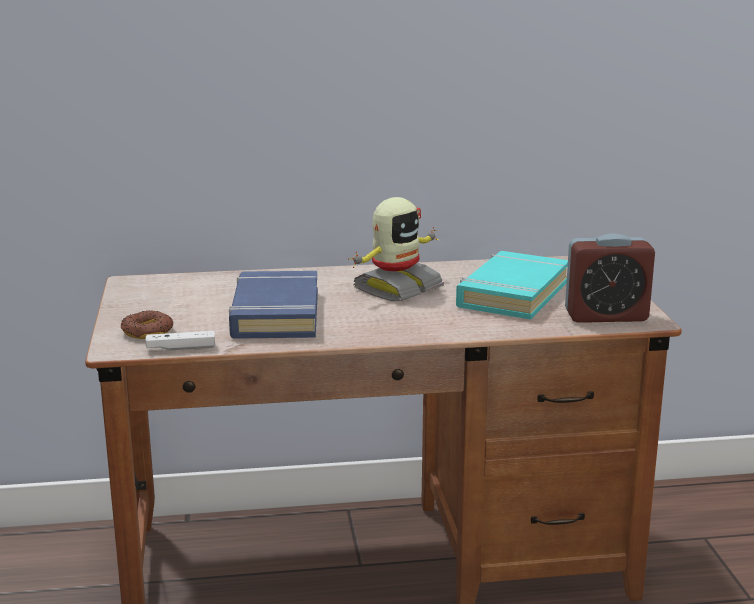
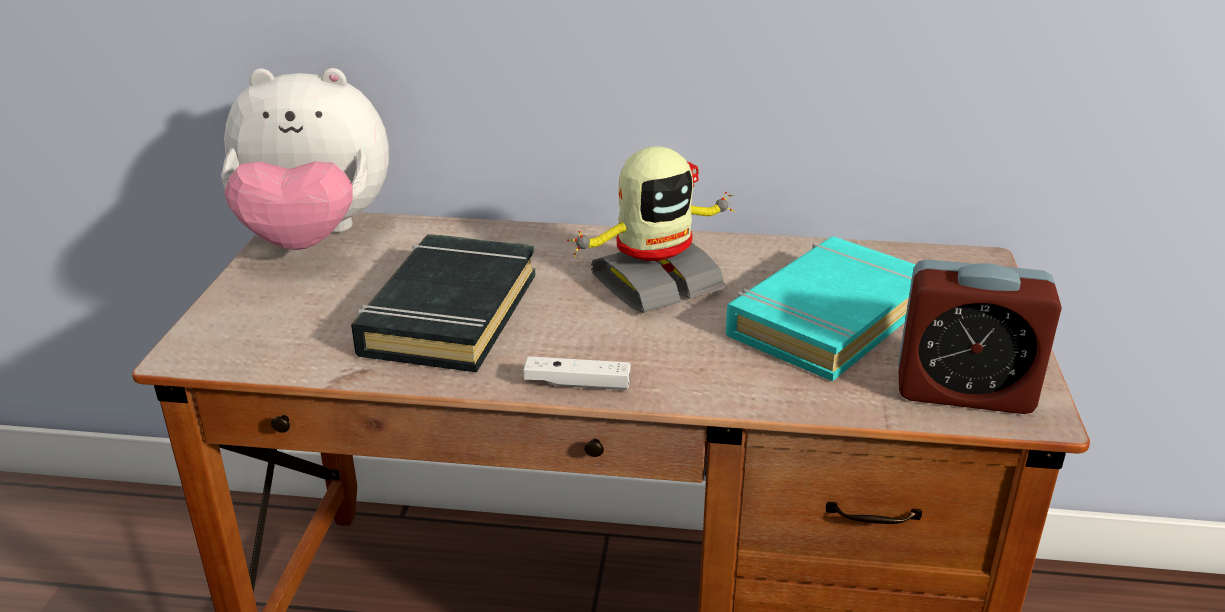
camera: 15 degrees right, 10 degrees up
donut [121,310,173,339] -> none
white game controller [146,331,215,351] -> white game controller moved to [523,356,631,390]
blue book [229,271,318,339] -> black book [351,234,536,372]
none -> plush toy [221,68,389,250]

